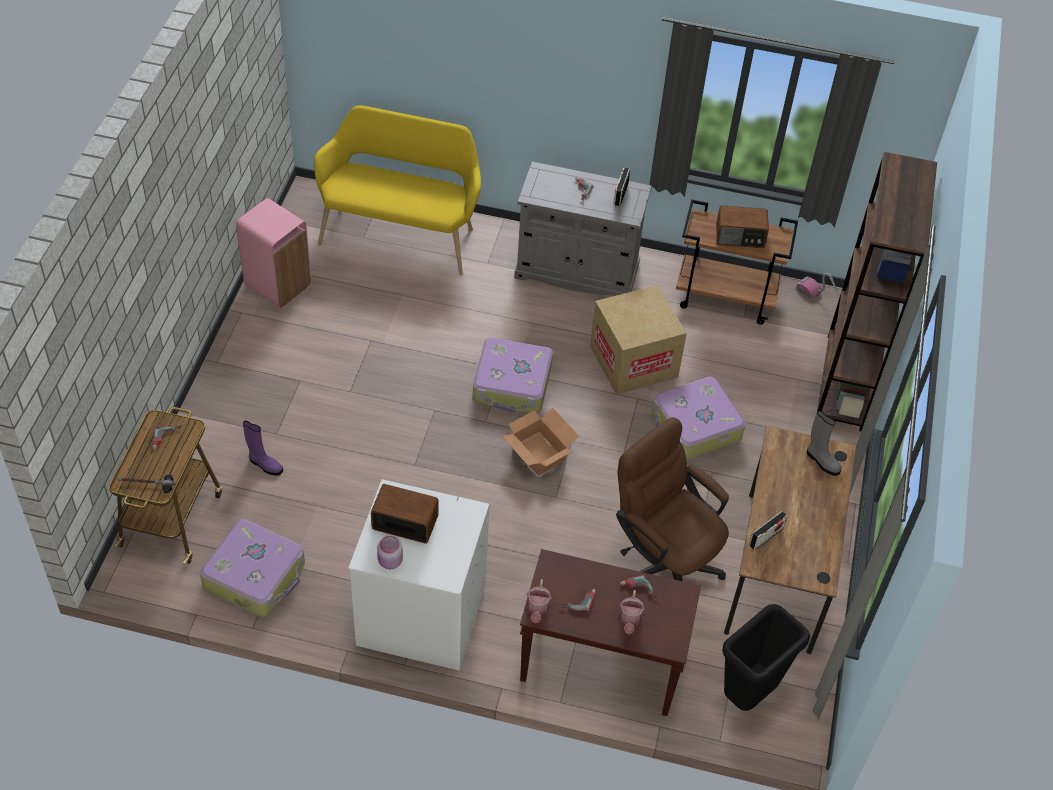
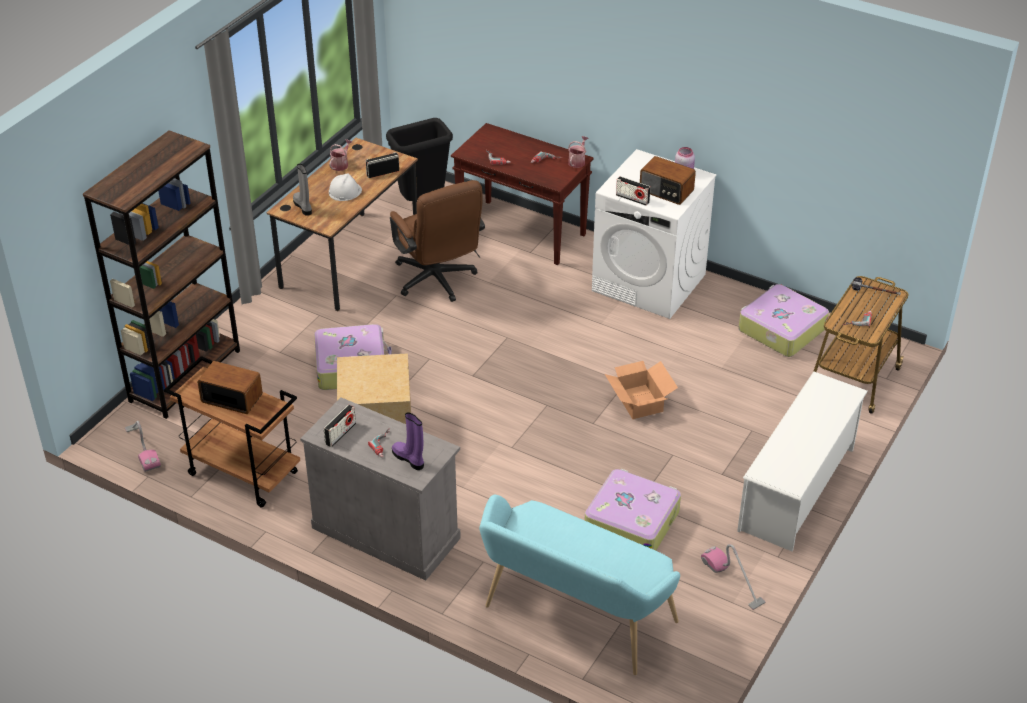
camera: 160 degrees left, 10 degrees down
pink trash can [236,198,311,309] -> vacuum cleaner [701,544,765,610]
purple boot [243,421,283,476] -> purple boot moved to [392,413,424,470]
yellow bench [314,105,481,276] -> turquoise bench [479,494,680,675]
suitcase [473,337,553,413] -> suitcase moved to [585,469,681,551]
cardboard box [502,407,579,476] -> cardboard box moved to [605,361,678,419]
watering can [619,590,645,634] -> watering can moved to [329,139,352,171]
none -> white hard hat [329,174,362,201]
none -> radio [616,176,651,206]
none -> white shoe rack [737,372,868,551]

